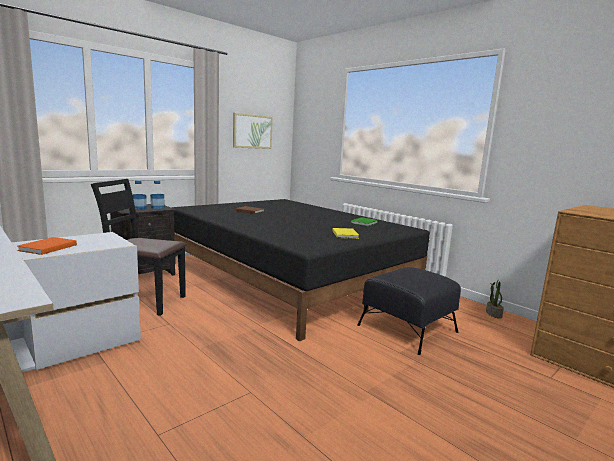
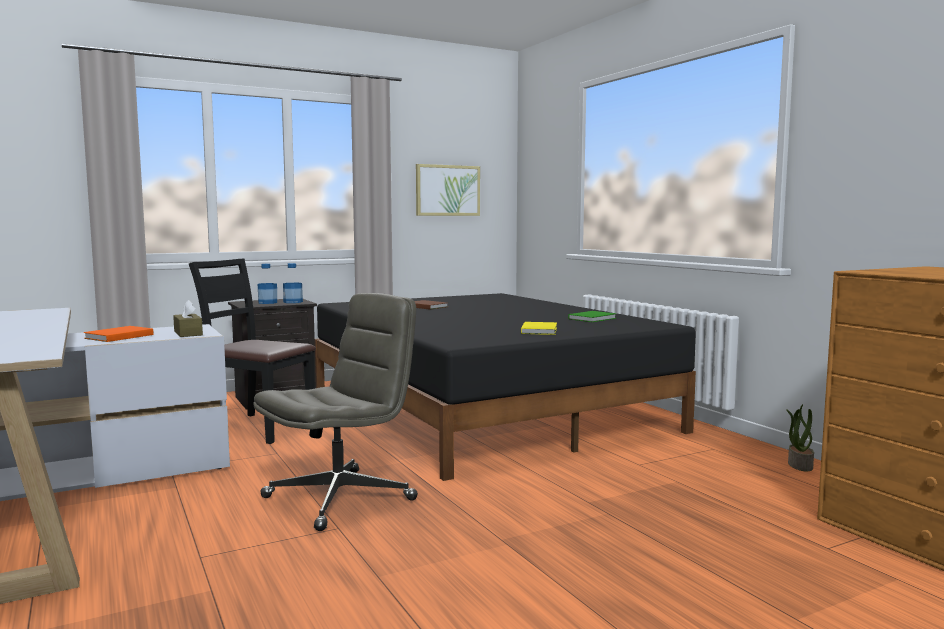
camera: 15 degrees right, 5 degrees down
black ottoman [357,267,461,355] -> none
none -> brown tissue box [173,300,203,337]
none -> grey office chair [254,293,418,531]

